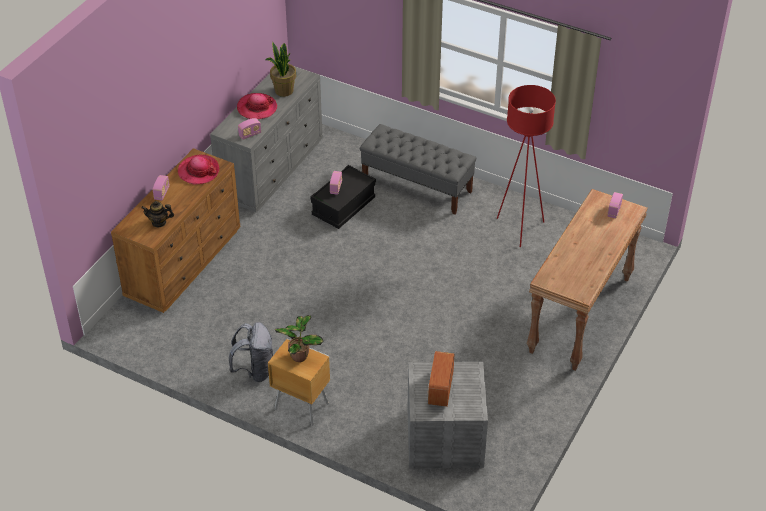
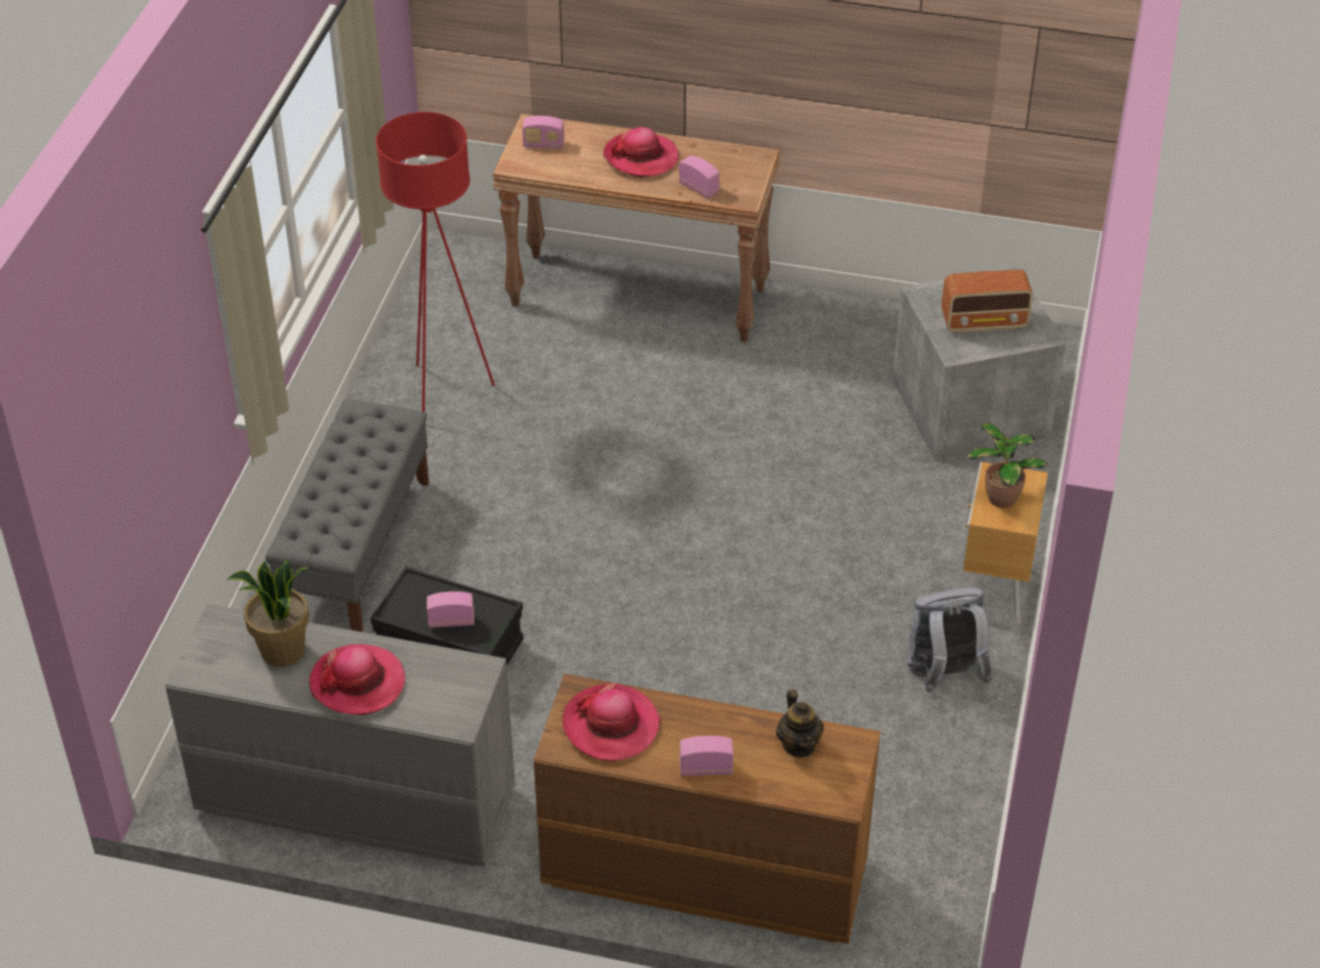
camera: 105 degrees left, 0 degrees up
radio [238,118,261,140] -> radio moved to [679,155,720,199]
none -> hat [603,127,679,177]

